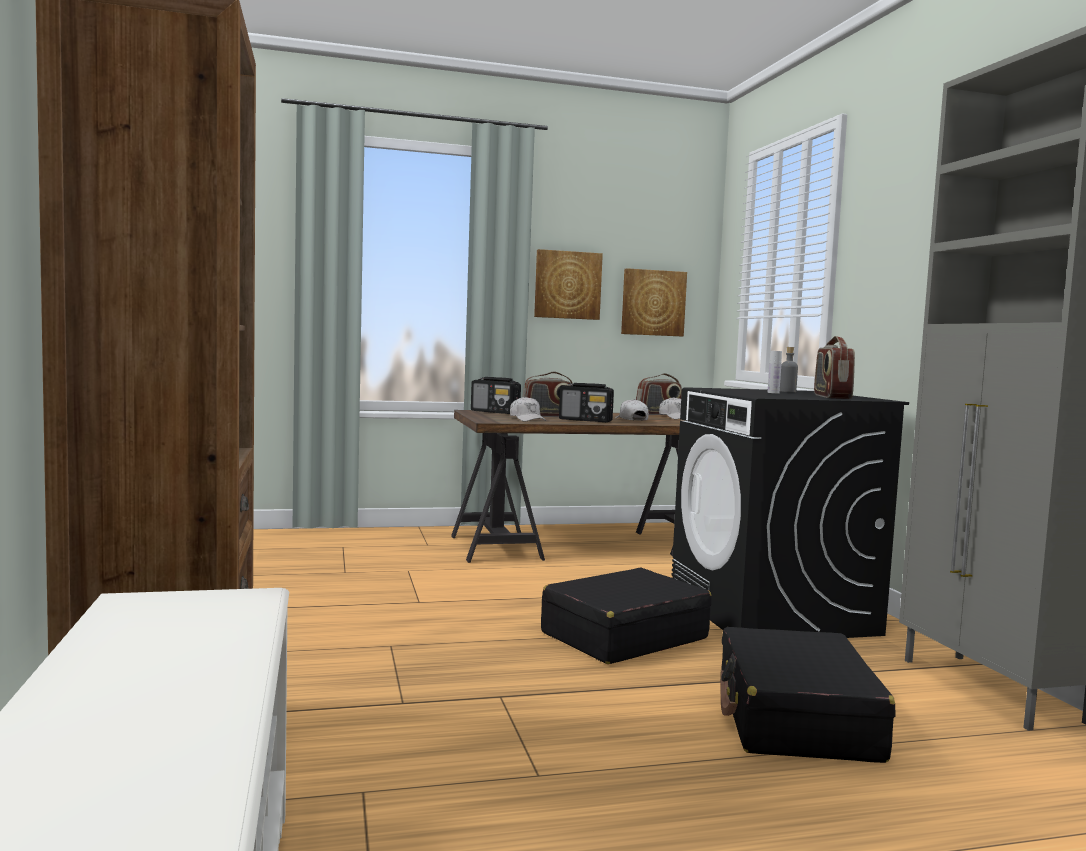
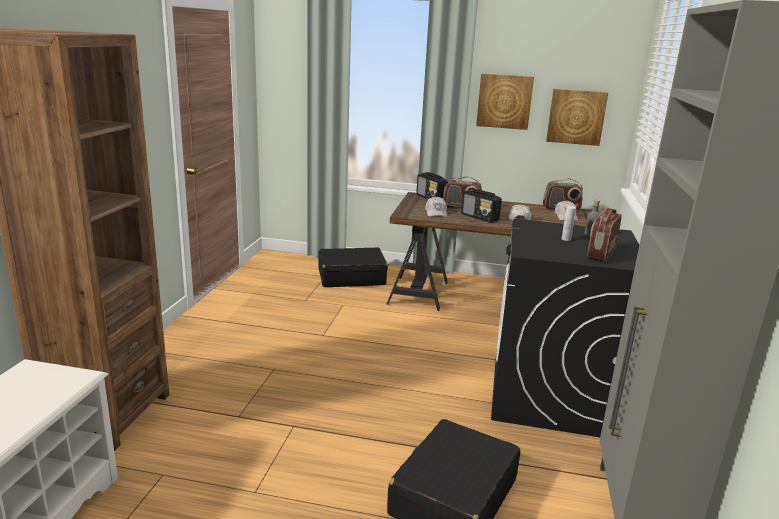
camera: 25 degrees right, 15 degrees up
black suitcase [541,568,712,664] -> black suitcase moved to [319,247,388,287]

